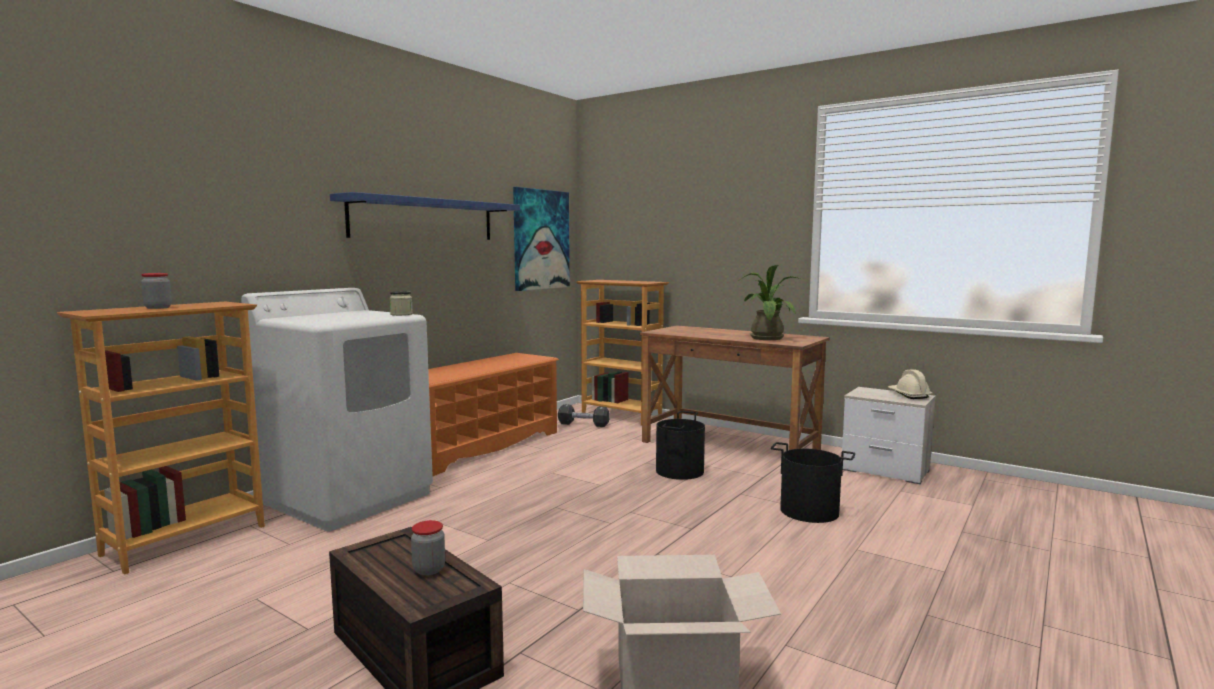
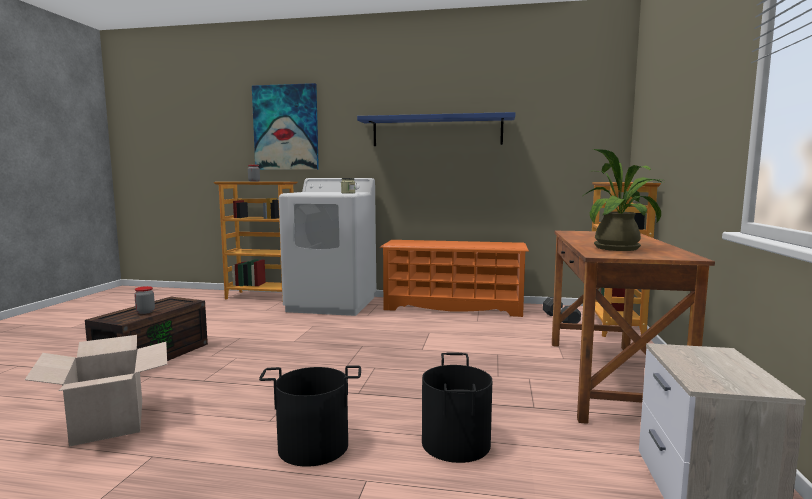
camera: 65 degrees right, 0 degrees up
picture [513,187,570,291] -> picture moved to [252,83,319,170]
black bucket [656,411,705,480] -> black bucket moved to [259,366,361,467]
beige hard hat [888,369,932,399] -> none

